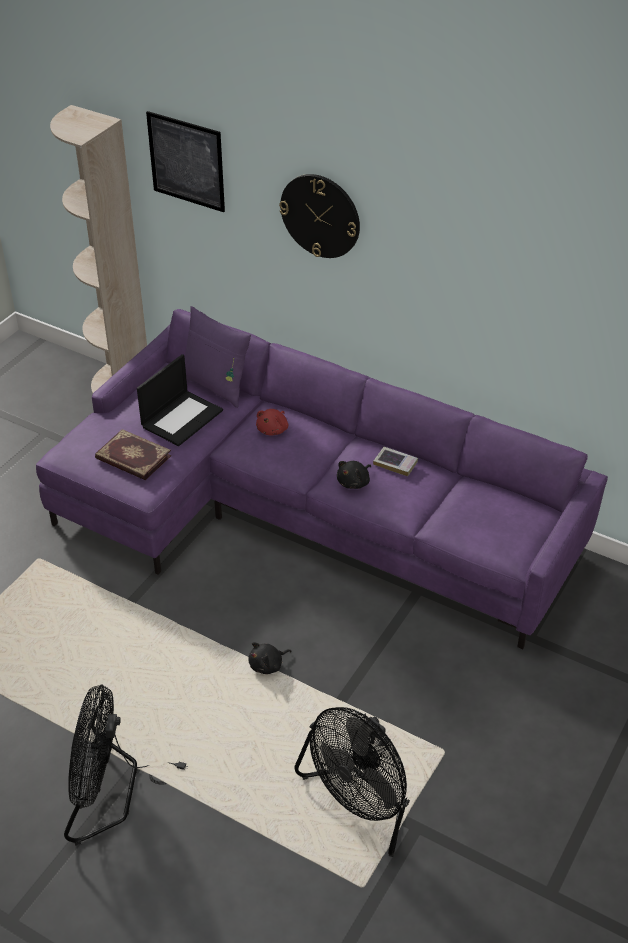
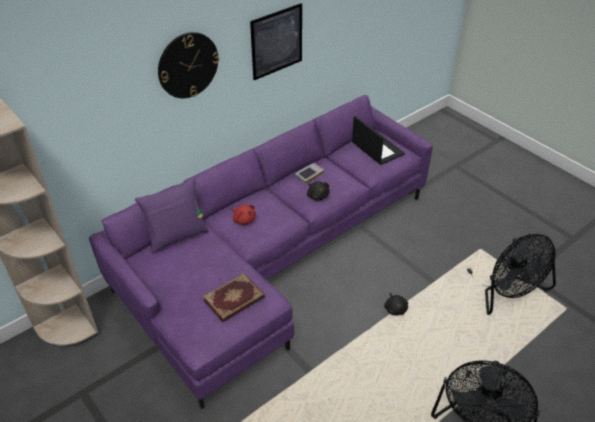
camera: 70 degrees left, 0 degrees up
laptop [137,354,223,446] -> laptop moved to [352,116,405,165]
picture [146,111,225,212] -> picture moved to [250,3,302,80]

